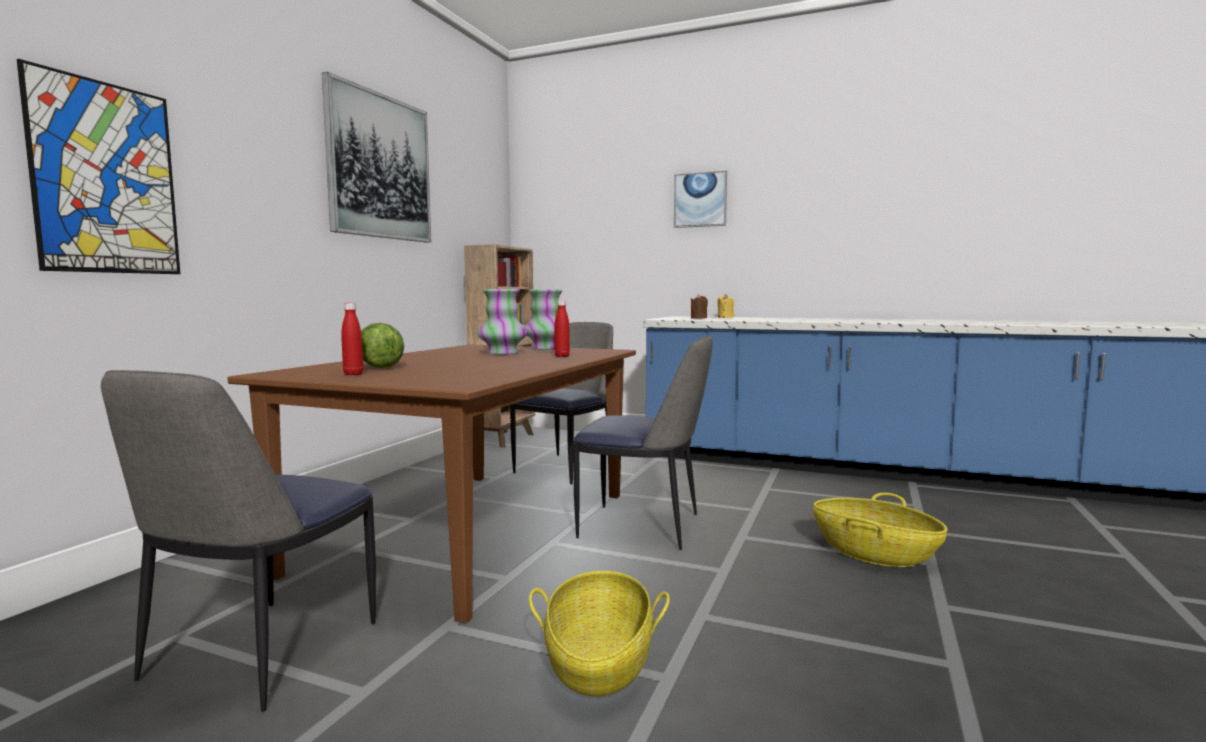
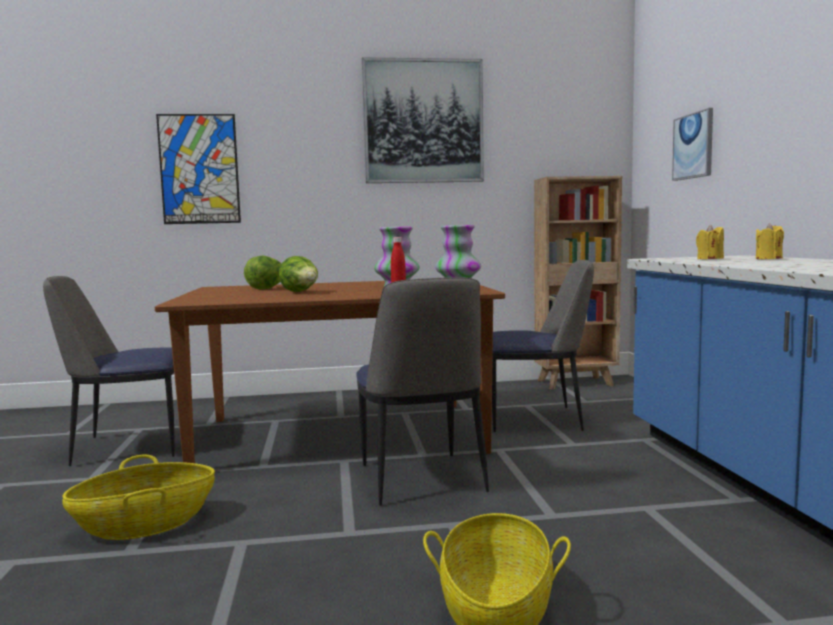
camera: 60 degrees right, 0 degrees up
red bottle [341,303,363,375] -> none
picture [674,171,727,228] -> picture moved to [672,108,713,181]
brown candle [691,294,708,319] -> yellow candle [696,225,724,259]
none -> lettuce [279,256,318,292]

